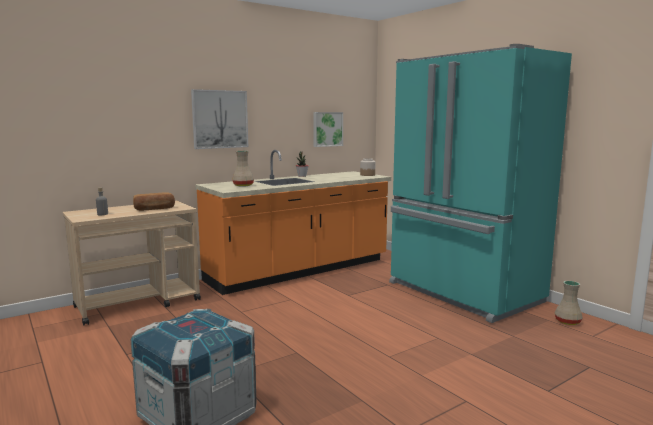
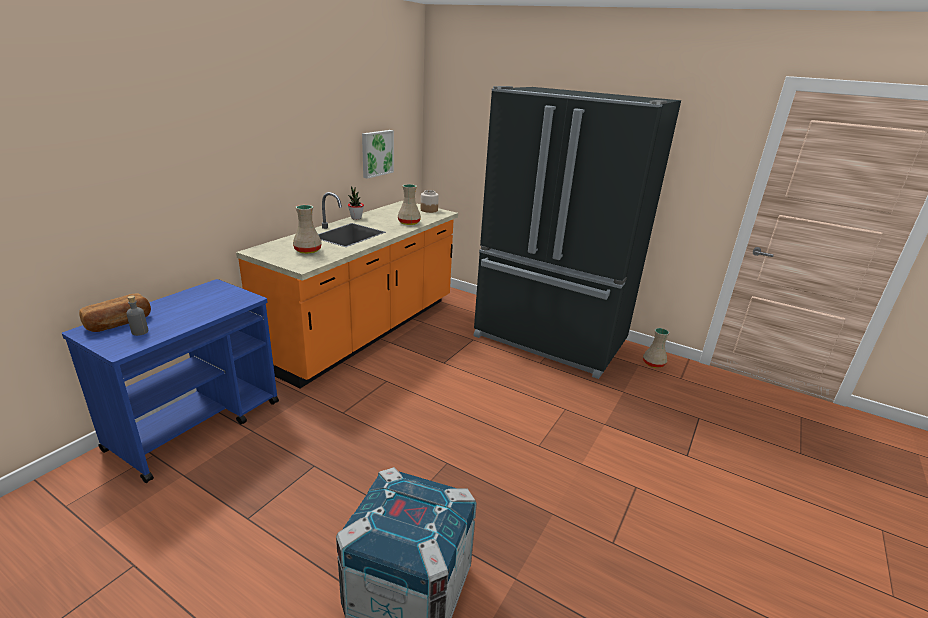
camera: 25 degrees left, 15 degrees up
beige cart [63,201,201,325] -> blue cart [62,279,279,483]
bread [133,192,175,211] -> bread moved to [79,294,151,332]
picture [191,89,248,149] -> none
turquoise fridge [389,44,572,323] -> black fridge [473,86,681,379]
none -> beige vase [398,184,421,225]

